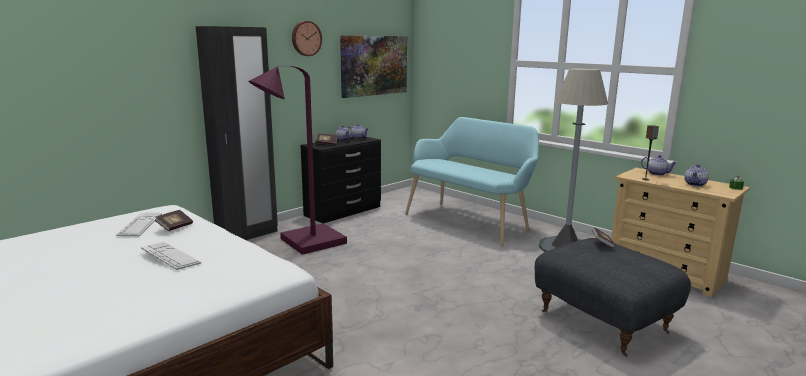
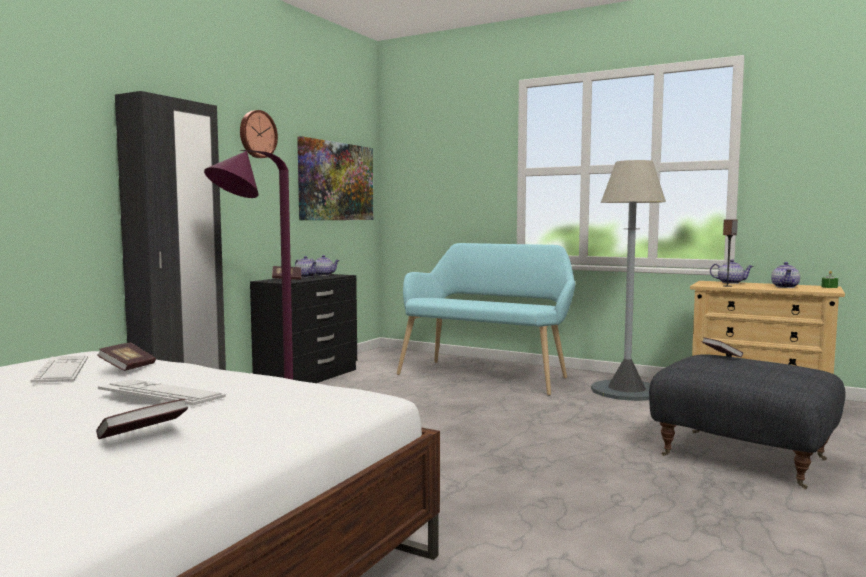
camera: 15 degrees left, 10 degrees down
none -> book [96,399,188,439]

